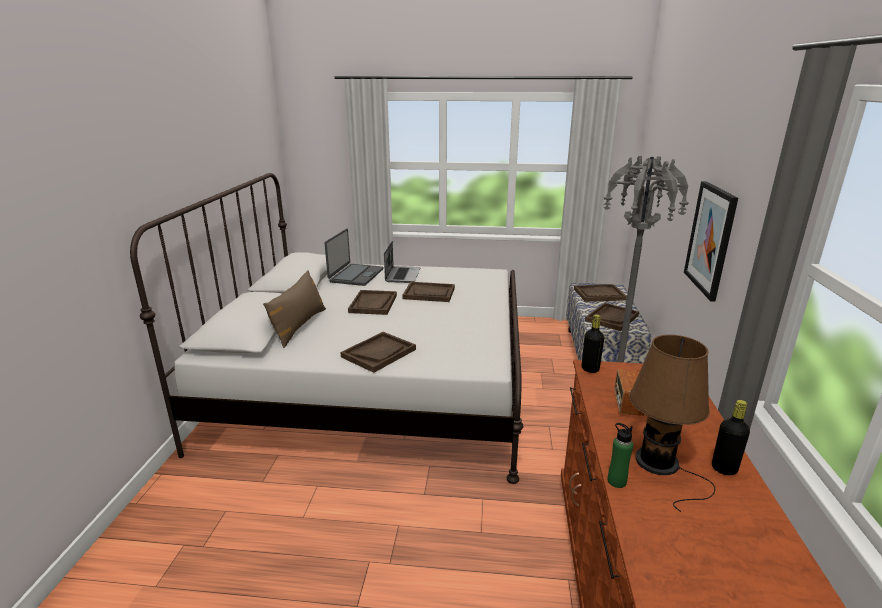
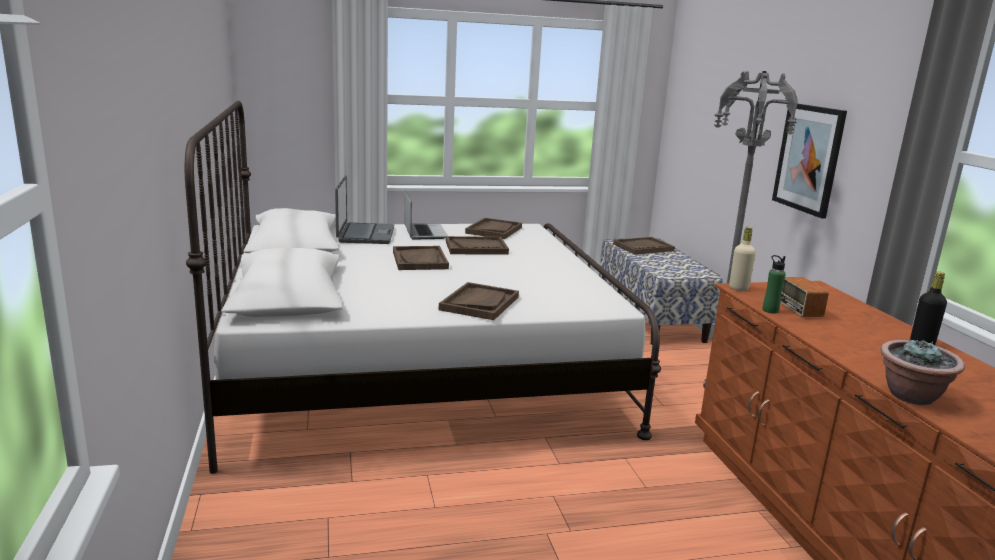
camera: 20 degrees left, 5 degrees down
brown pillow [263,270,326,348] -> none
black bottle [582,314,604,373] -> beige bottle [729,227,756,291]
brown tray [585,303,639,331] -> brown tray moved to [465,218,522,239]
green bottle [608,423,633,488] -> green bottle moved to [762,255,786,314]
brown table lamp [629,335,715,512] -> none
none -> potted plant [880,339,965,405]

